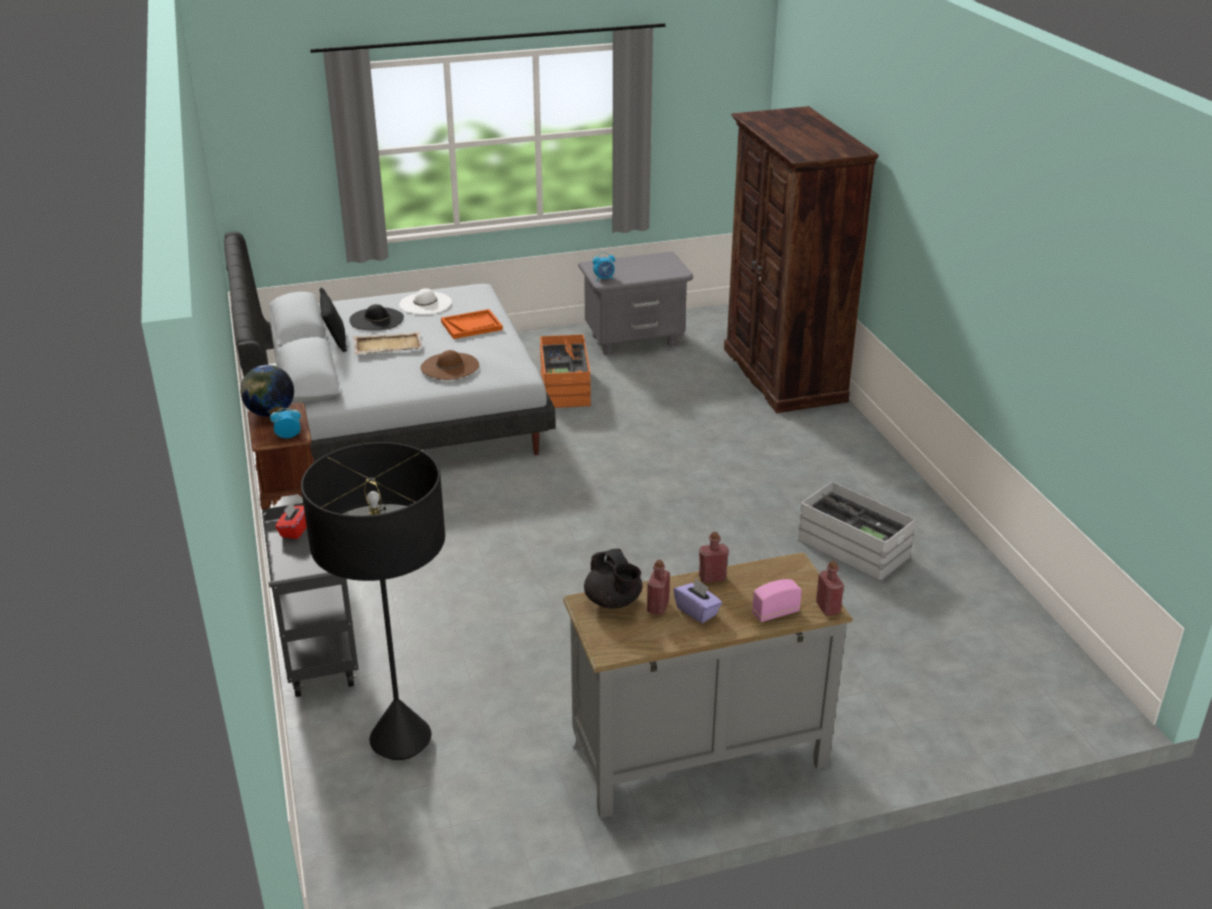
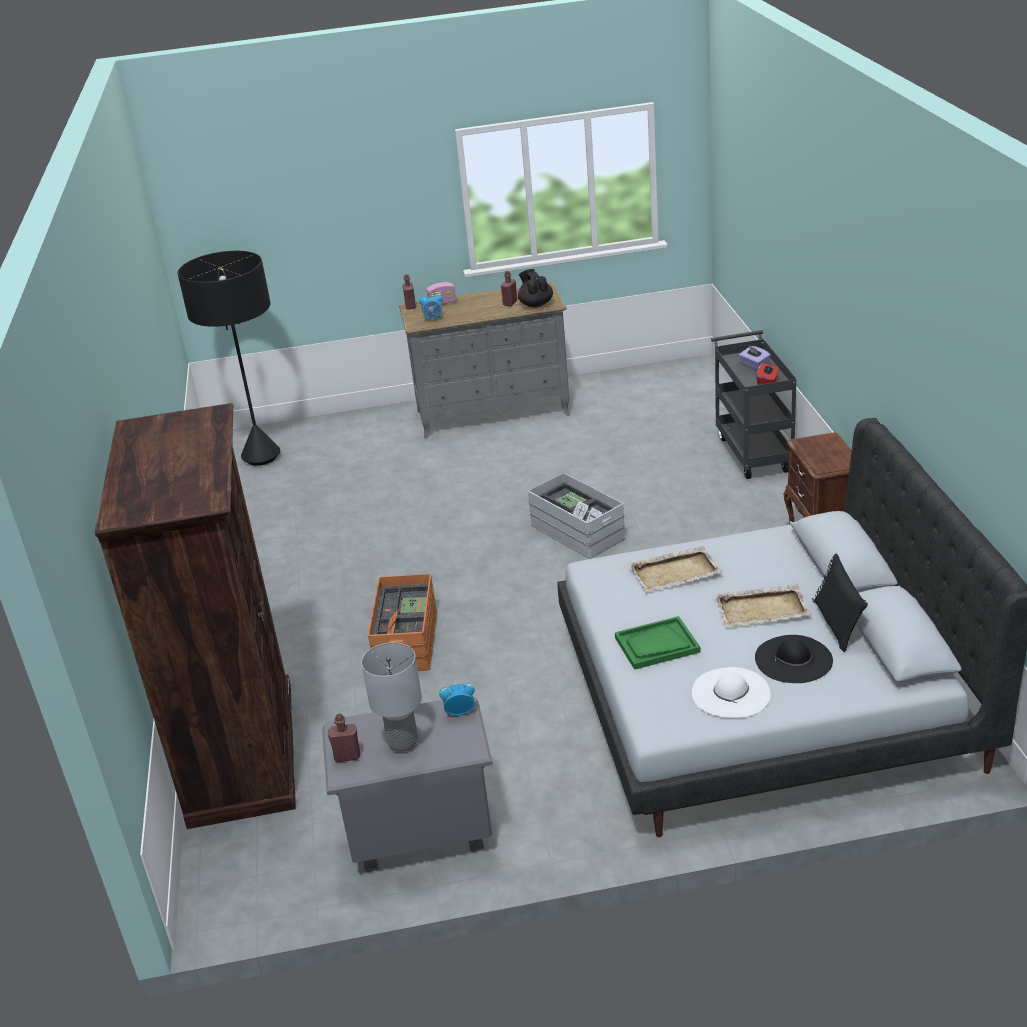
camera: 170 degrees left, 0 degrees up
globe [240,365,294,417] -> none
alarm clock [270,408,301,438] -> alarm clock moved to [419,292,442,321]
black floor lamp [301,442,445,760] -> black floor lamp moved to [178,251,280,466]
brown hat [420,350,479,380] -> beige tray [629,546,722,592]
orange tray [441,309,503,339] -> green tray [615,616,700,670]
orange storage box [539,335,591,408] -> orange storage box moved to [368,574,437,671]
purple tissue box [674,579,722,623] -> purple tissue box moved to [739,346,771,371]
red bottle [699,532,729,583] -> red bottle moved to [328,714,360,762]
grey storage box [797,482,915,581] -> grey storage box moved to [528,473,626,559]
none -> grey table lamp [361,642,422,752]

